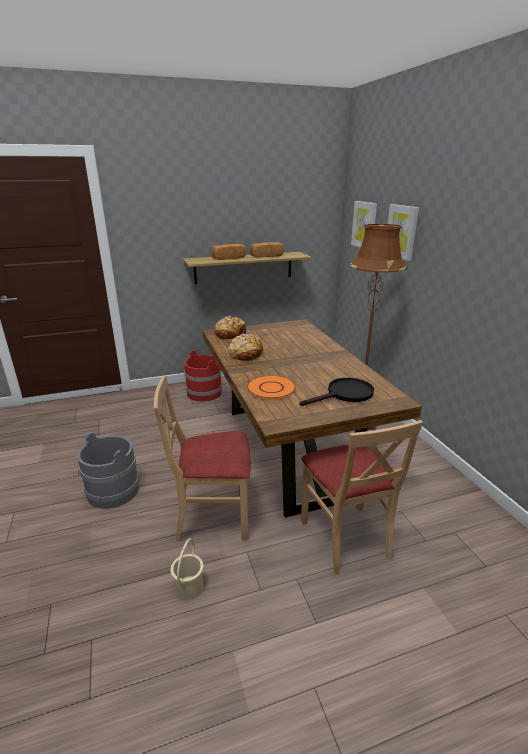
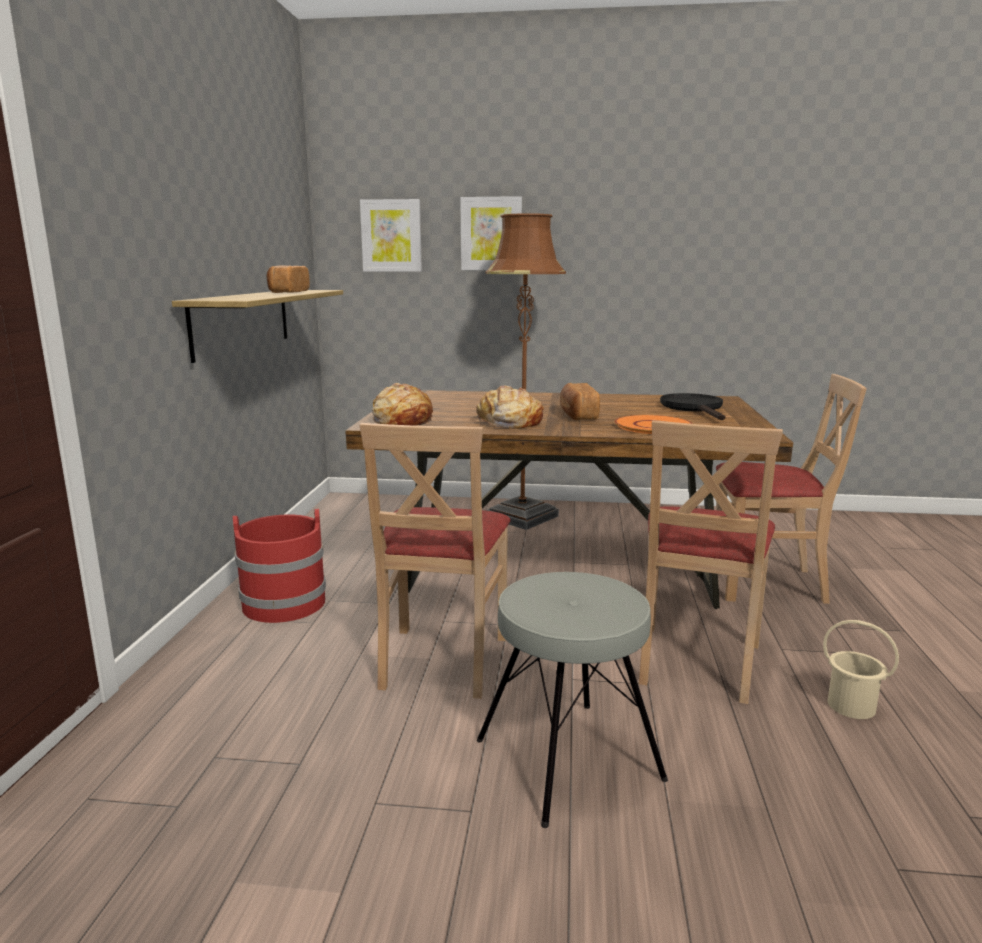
camera: 65 degrees left, 10 degrees down
grey bucket [77,432,139,509] -> grey stool [477,572,668,828]
bread [211,244,246,260] -> bread moved to [560,383,600,420]
none -> beige chair [360,423,511,699]

